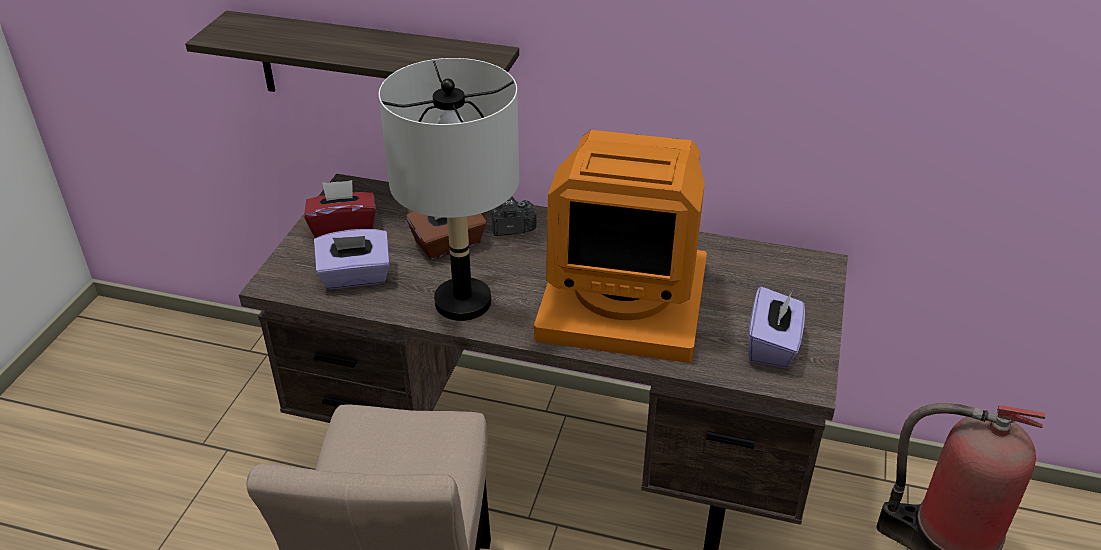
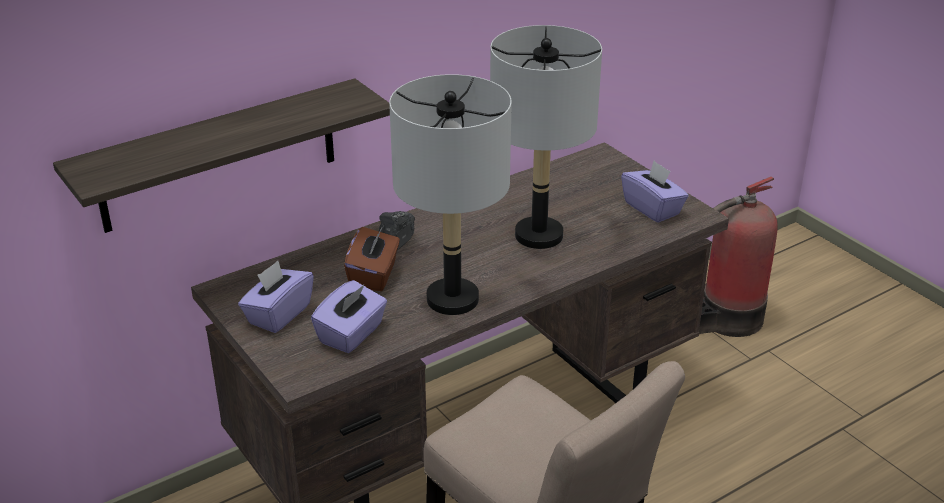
camera: 50 degrees left, 5 degrees down
red tissue box [304,180,376,238] -> purple tissue box [238,261,314,333]
monitor [534,130,707,363] -> grey table lamp [490,25,602,249]

